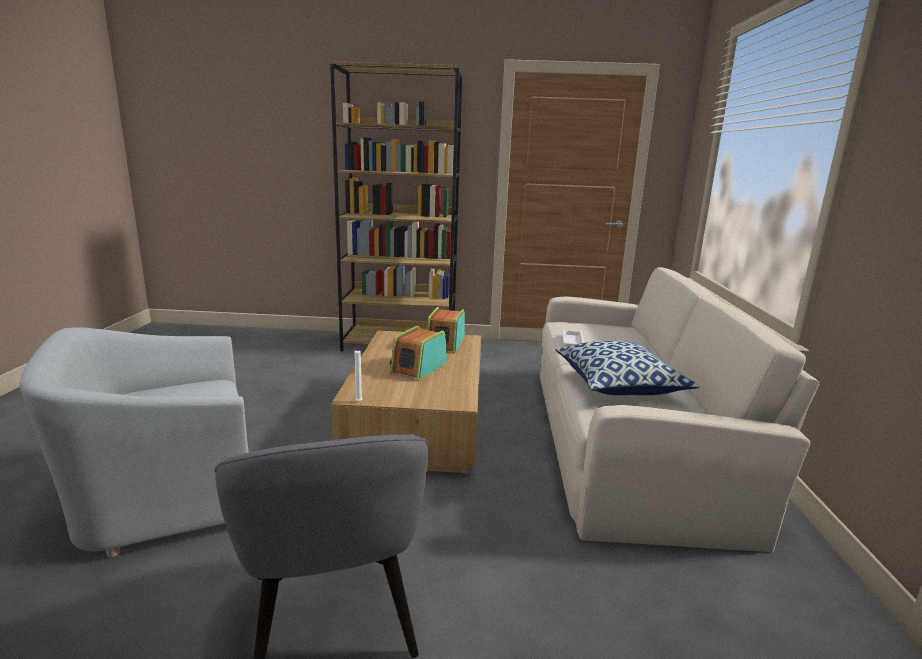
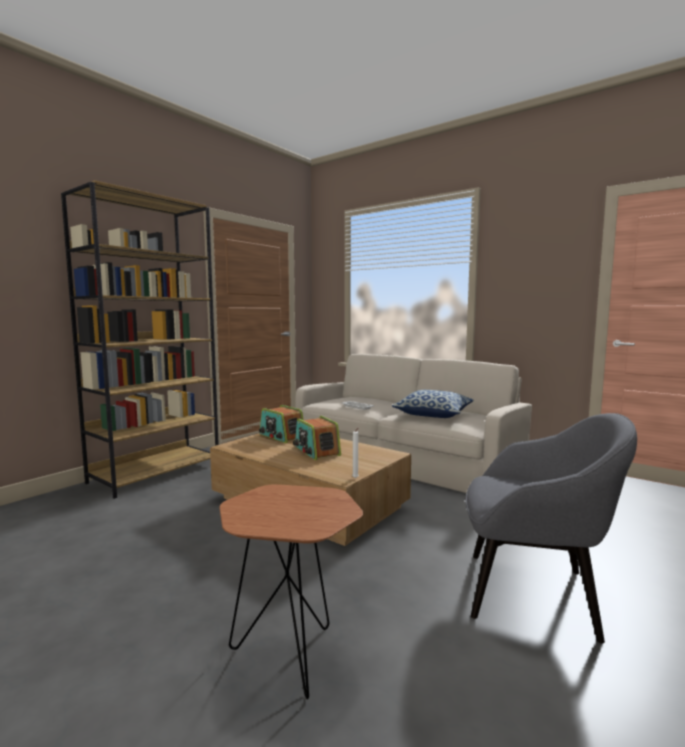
camera: 55 degrees left, 10 degrees down
grey armchair [20,327,249,558] -> brown side table [219,484,363,699]

